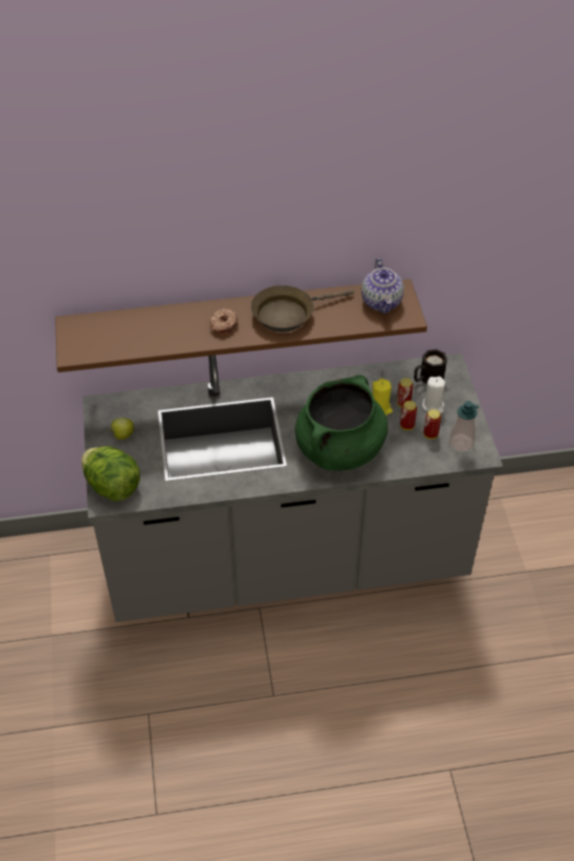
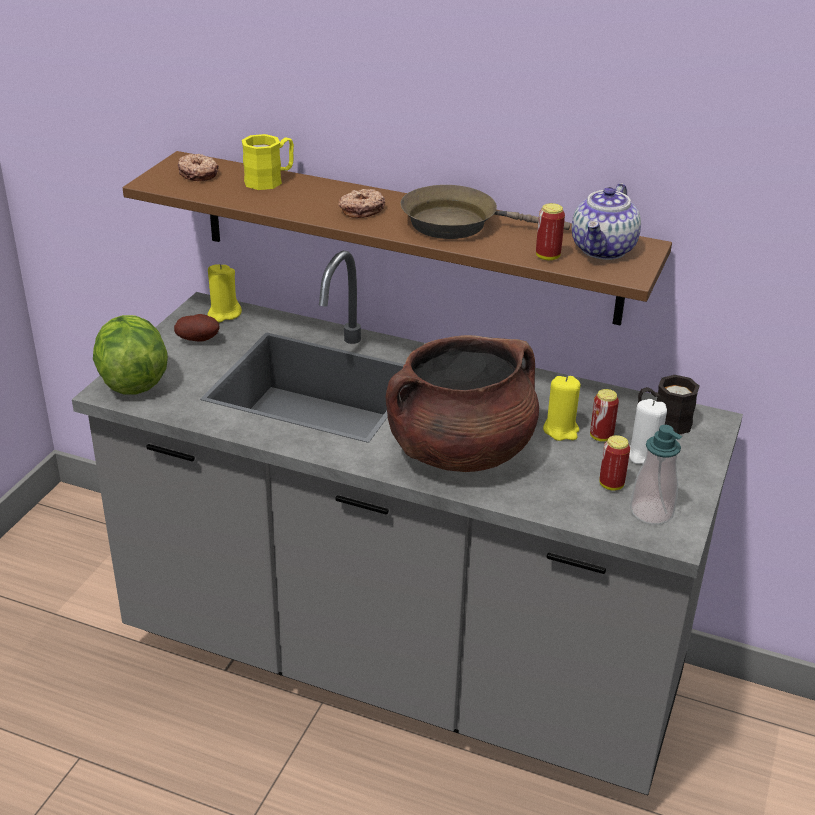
camera: 30 degrees right, 15 degrees down
apple [109,418,134,440] -> potato [174,314,220,342]
green cooking pot [295,375,388,471] -> brown cooking pot [386,335,539,472]
can [400,401,417,430] -> can moved to [536,203,565,260]
none -> donut [178,154,219,181]
none -> yellow candle [208,264,242,323]
none -> yellow mug [242,134,294,190]

